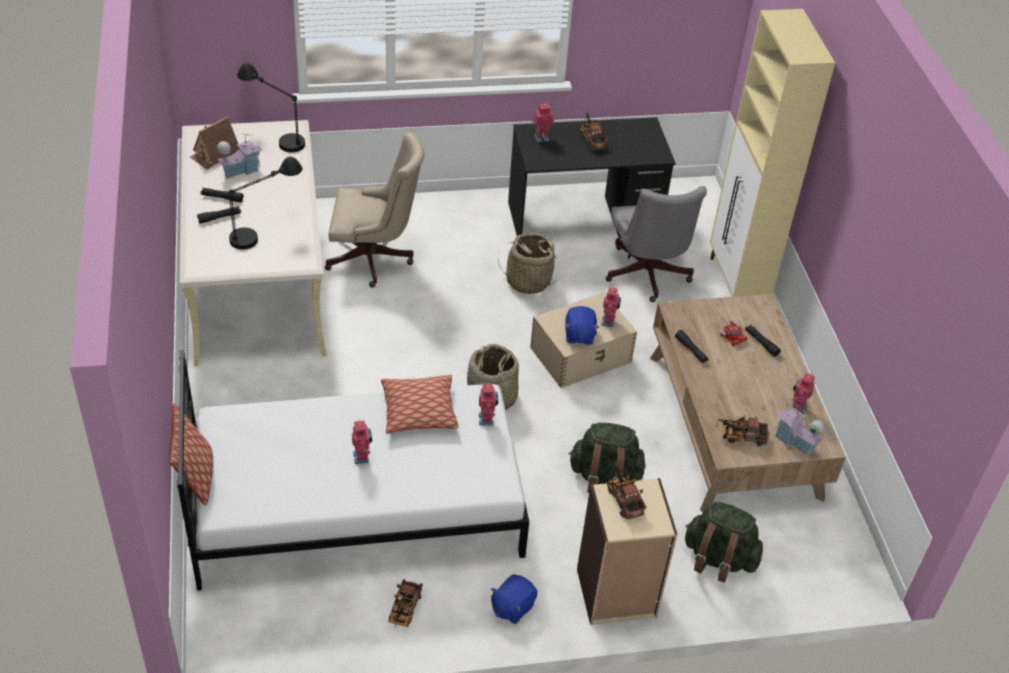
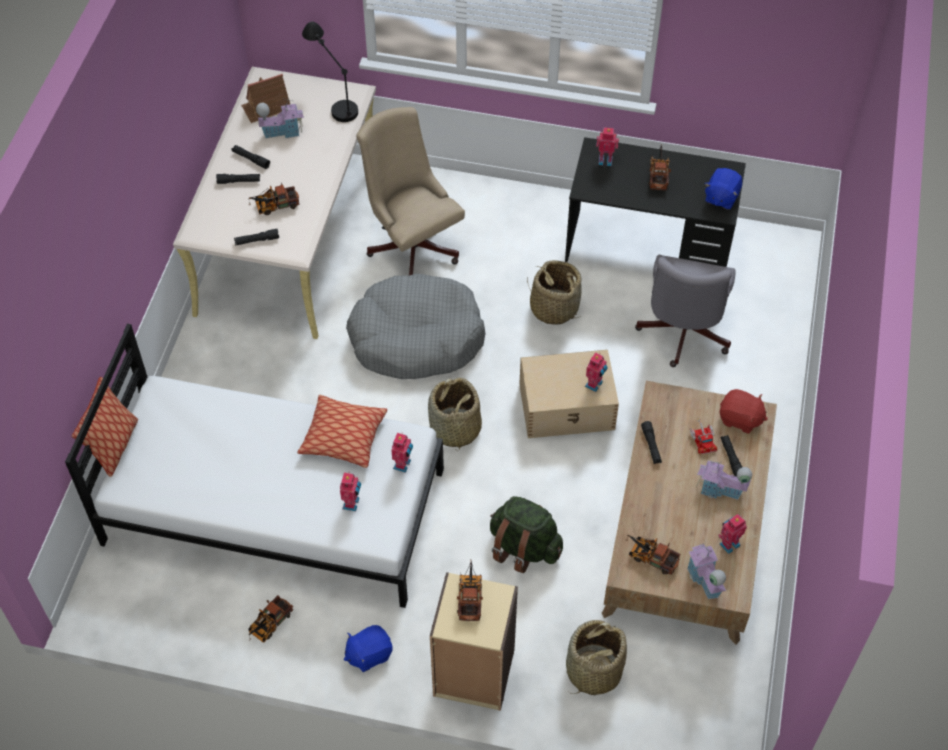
camera: 25 degrees right, 10 degrees up
black table lamp [228,156,302,249] -> toy truck [248,183,299,215]
beige office chair [325,132,424,288] -> beige office chair turned 150 degrees counterclockwise [356,107,465,275]
toy robot [352,419,372,464] -> toy robot moved to [340,472,361,511]
blue plush toy [565,306,599,345] -> blue plush toy moved to [705,168,742,210]
green backpack [685,502,763,583] -> basket [566,620,627,695]
beige cabinet [710,9,835,297] -> none
none -> black flashlight [234,229,279,245]
none -> grey dog bed [346,274,485,379]
none -> toy house [697,461,752,500]
none -> red plush toy [720,389,768,434]

